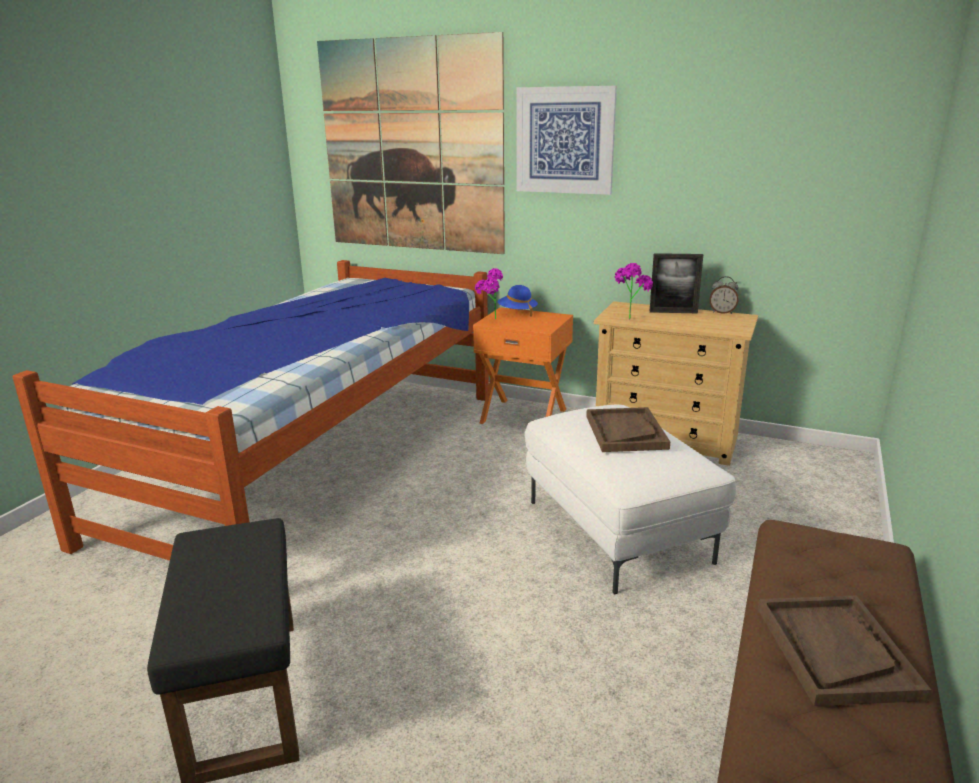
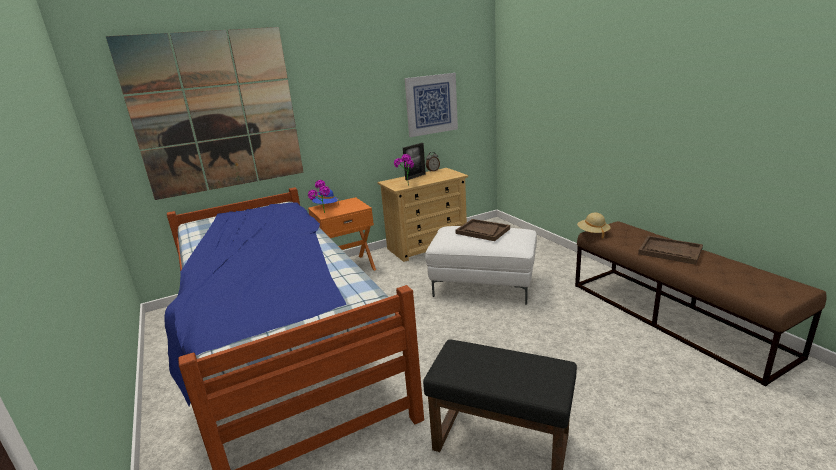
camera: 50 degrees left, 0 degrees up
picture [517,86,617,195] -> picture moved to [404,73,458,137]
none -> beige hat [577,213,610,239]

